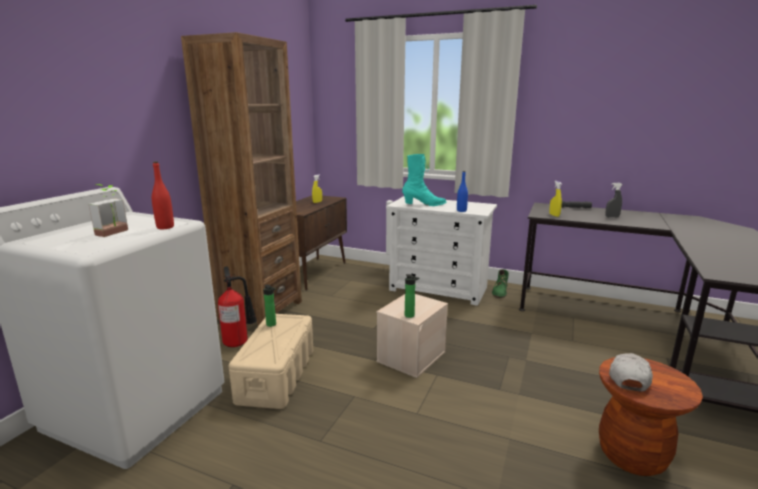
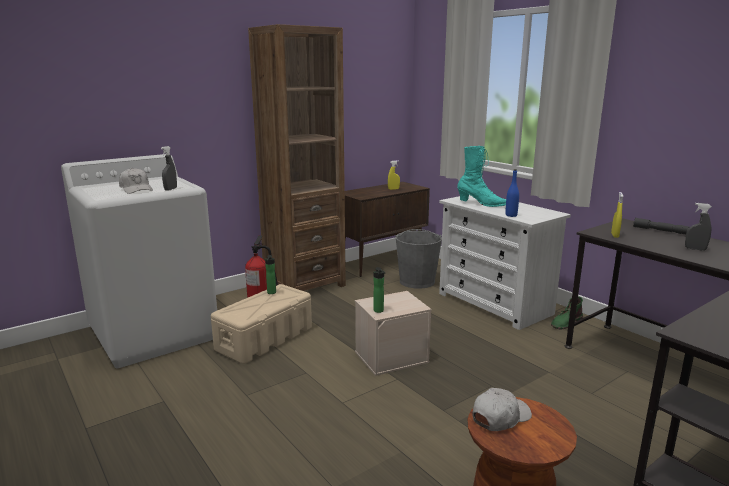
camera: 30 degrees right, 0 degrees up
potted plant [89,184,128,237] -> white cap [119,168,153,194]
red bottle [152,161,174,229] -> grey spray bottle [161,146,177,191]
none -> grey bucket [395,229,442,289]

